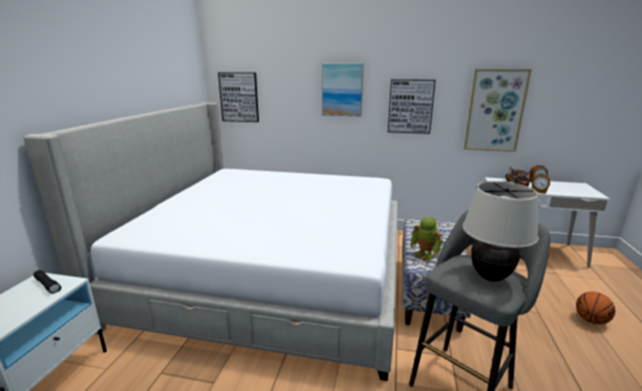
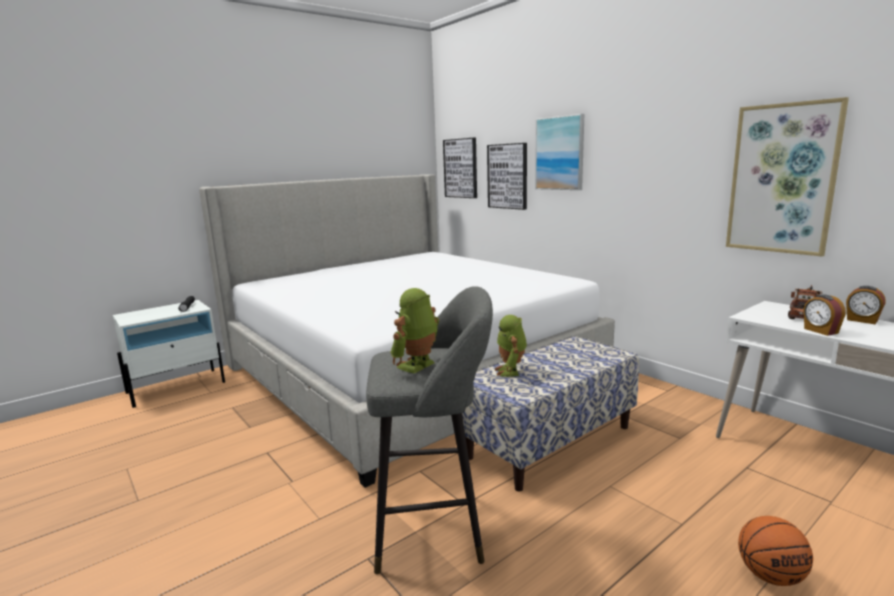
camera: 40 degrees right, 5 degrees down
picture [388,79,436,134] -> picture moved to [487,143,527,210]
beige table lamp [462,181,539,282] -> toy robot [390,288,439,374]

